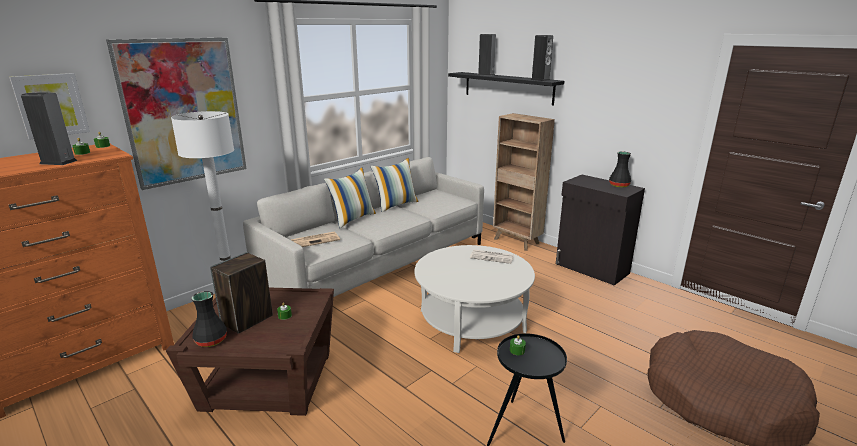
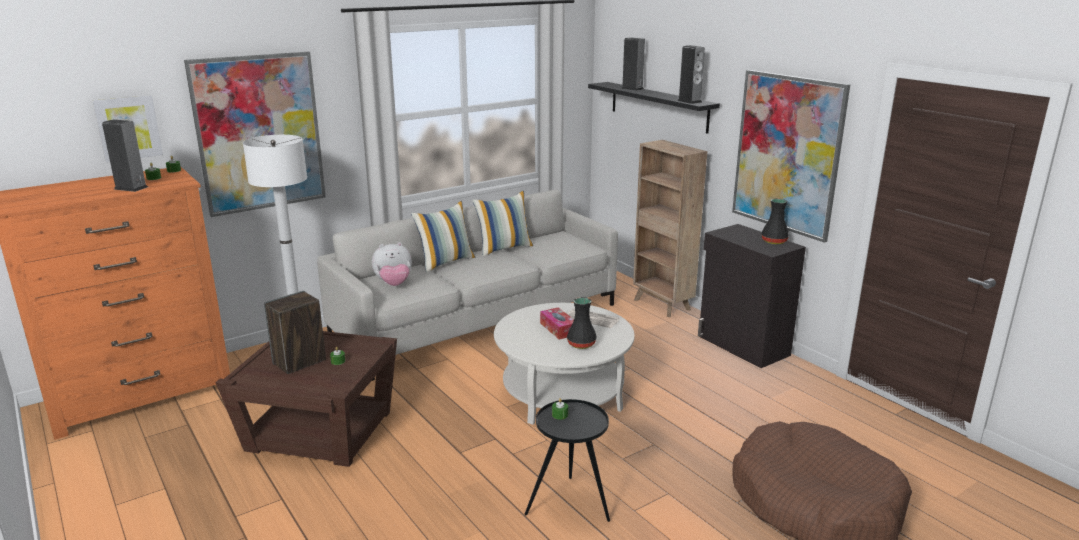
camera: 10 degrees right, 0 degrees up
black vase [192,291,227,347] -> black vase moved to [567,297,597,349]
newspaper [291,232,340,247] -> plush toy [372,242,412,286]
none -> tissue box [540,307,574,339]
none -> picture [732,70,850,243]

